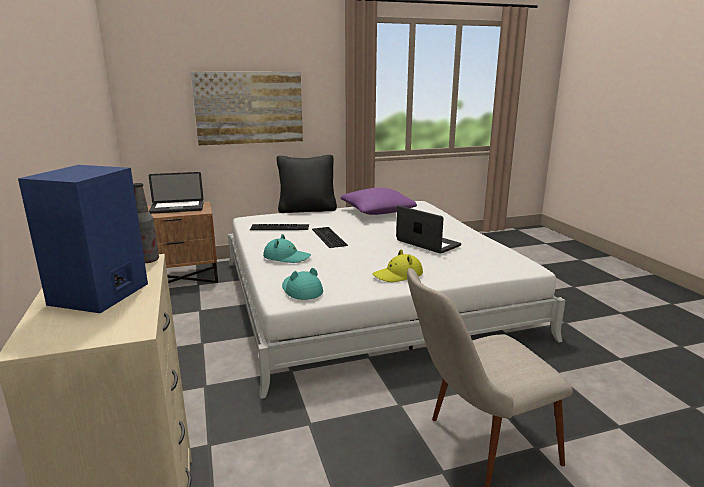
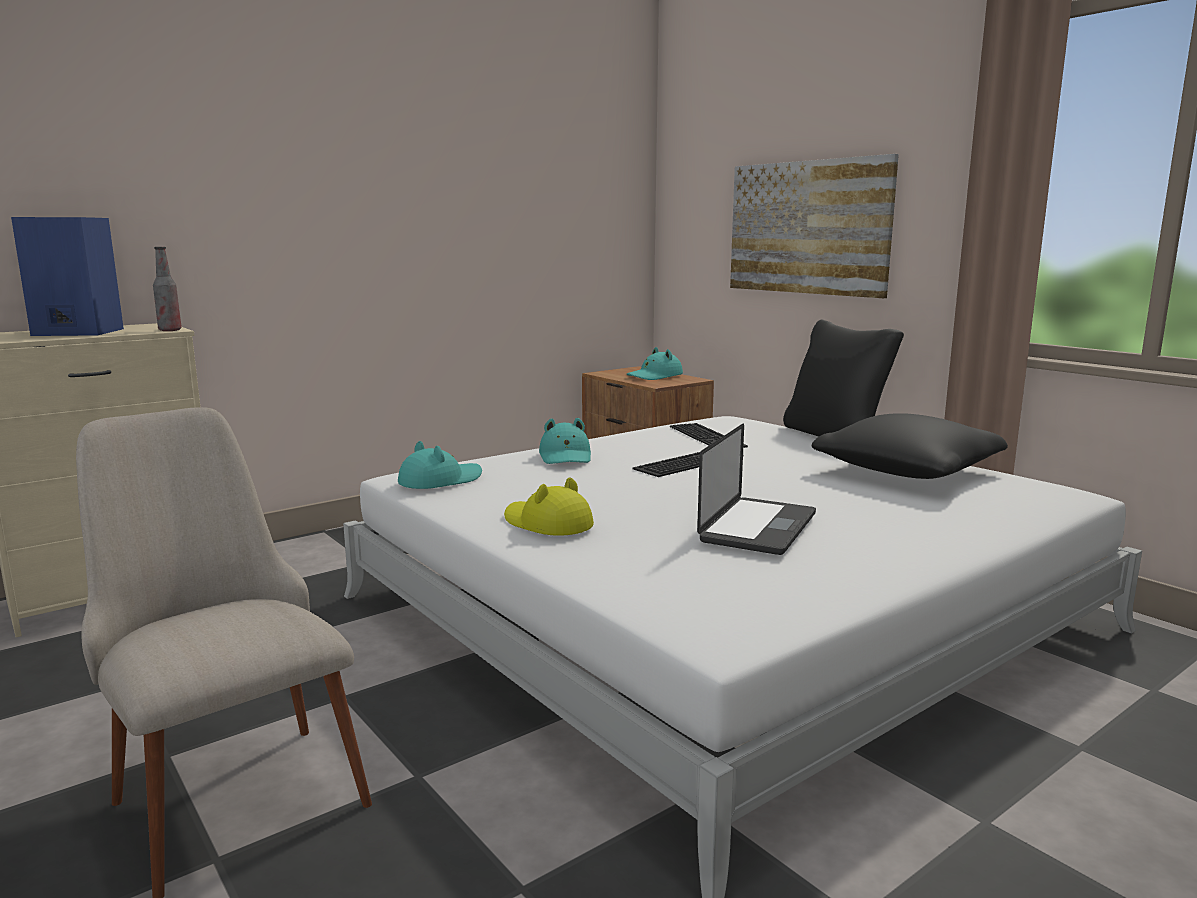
camera: 70 degrees right, 5 degrees down
laptop [149,172,204,214] -> turquoise hat [626,347,683,380]
purple pillow [340,188,417,215] -> black pillow [812,413,1008,479]

